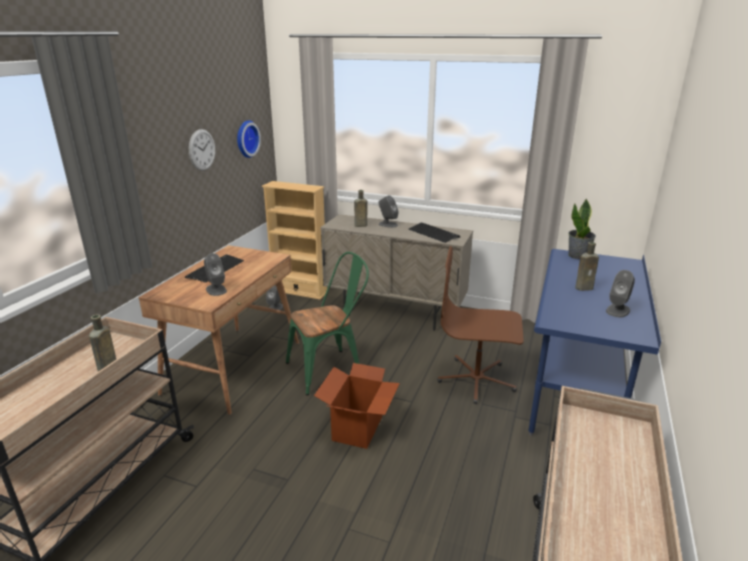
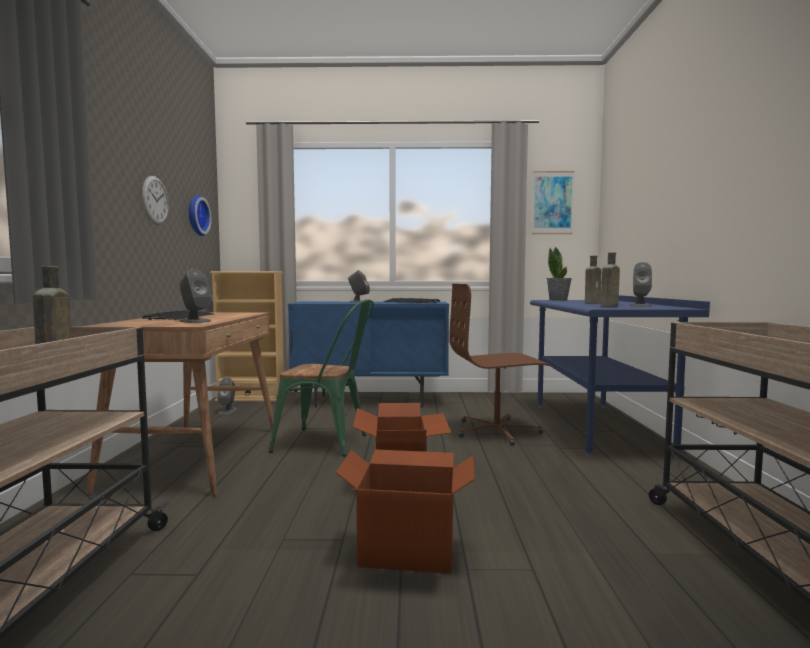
camera: 20 degrees left, 20 degrees down
green chair [286,252,369,395] -> green chair turned 60 degrees clockwise [269,299,374,457]
beige cabinet [320,214,473,331] -> blue cabinet [288,302,449,408]
brown bottle [354,190,368,227] -> brown bottle moved to [600,252,620,307]
none -> cardboard box [336,449,475,574]
none -> picture [532,171,575,234]

